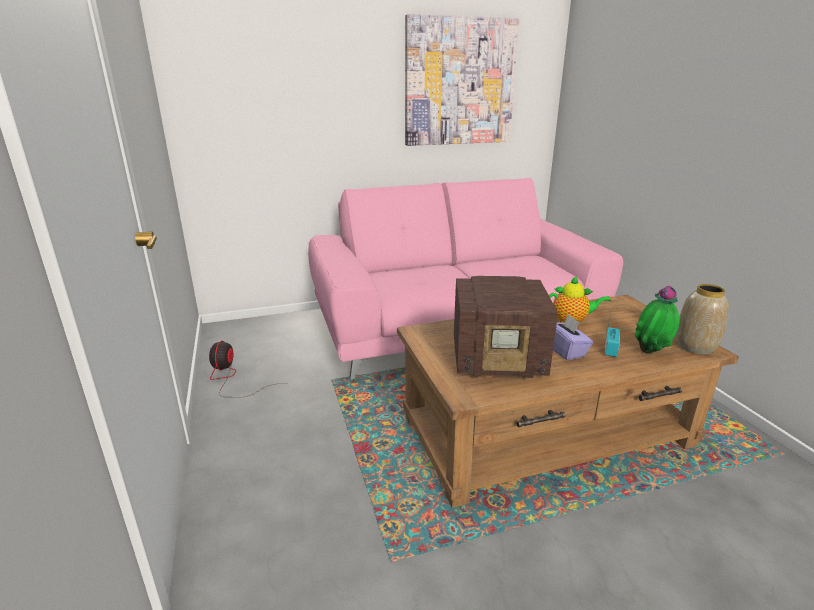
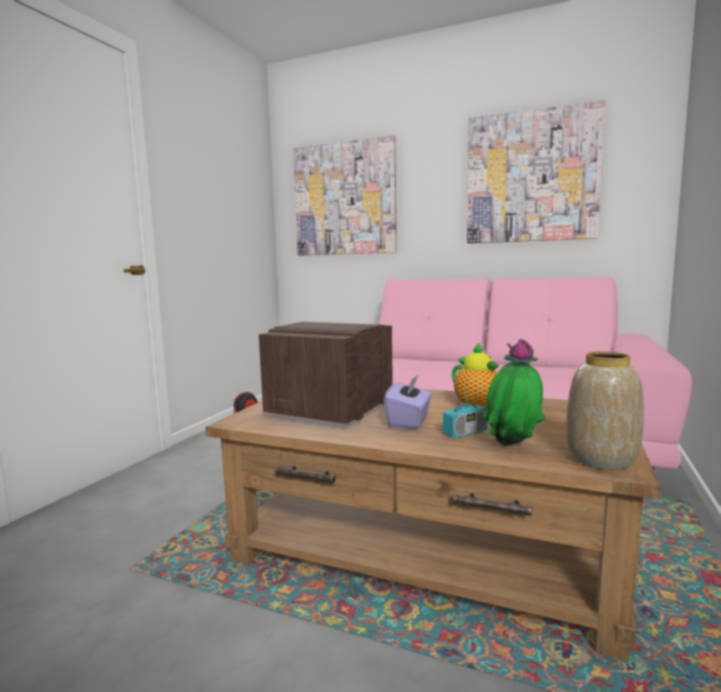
camera: 40 degrees right, 15 degrees down
radio [454,276,558,378] -> radio turned 75 degrees clockwise [259,322,393,424]
none -> picture [293,135,397,255]

